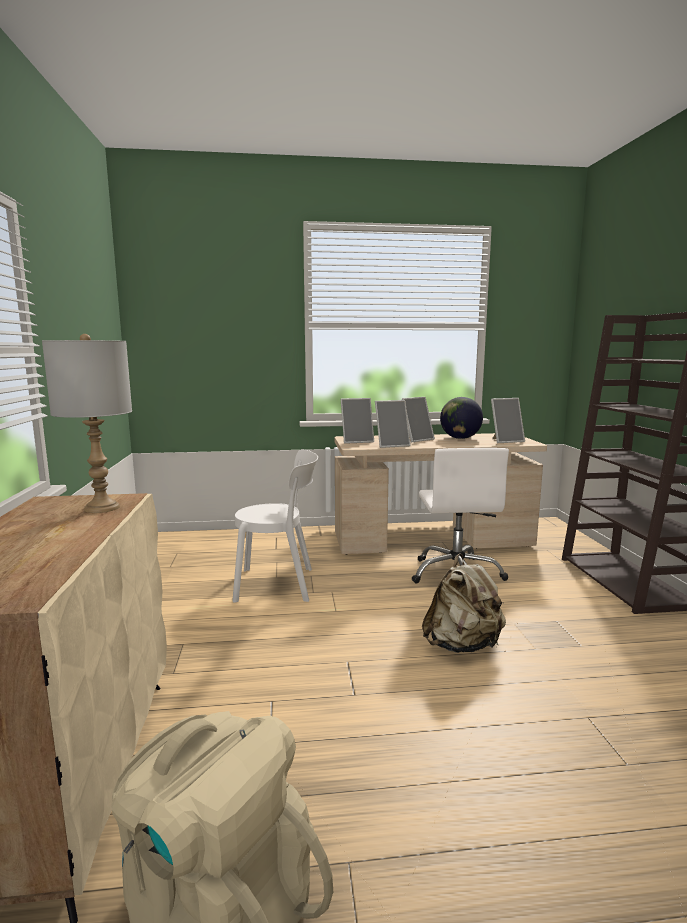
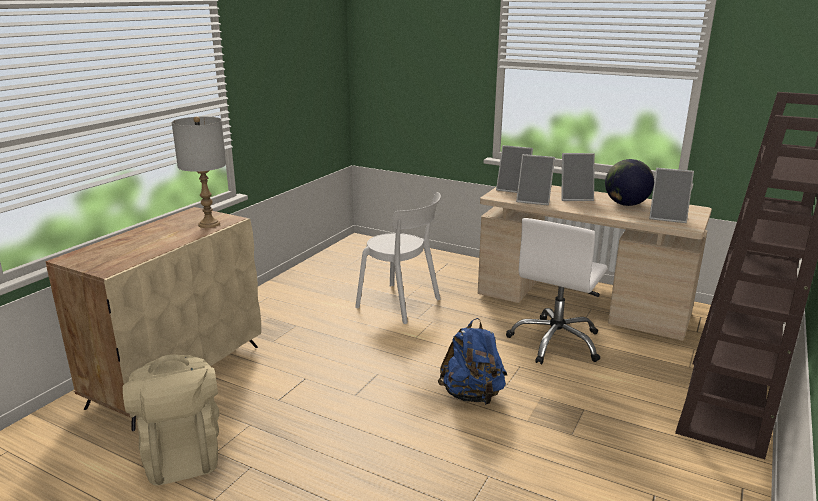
camera: 35 degrees right, 10 degrees up
beige backpack [422,553,506,653] -> blue backpack [438,318,507,405]

